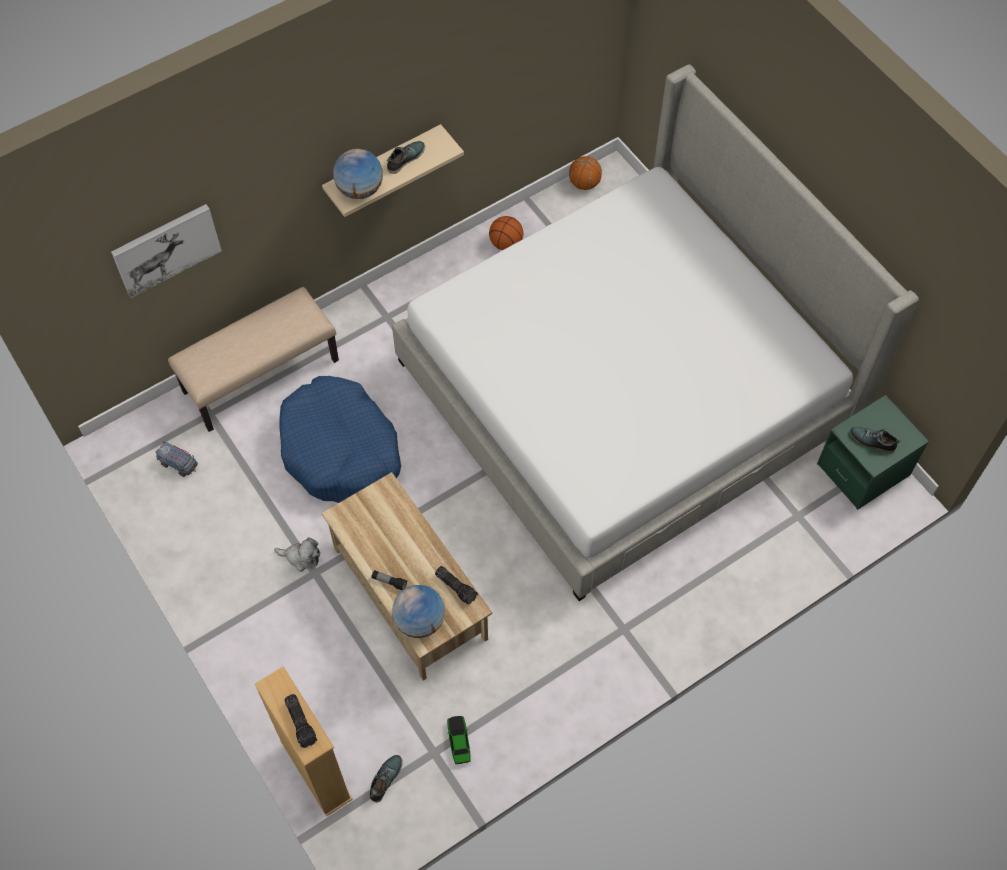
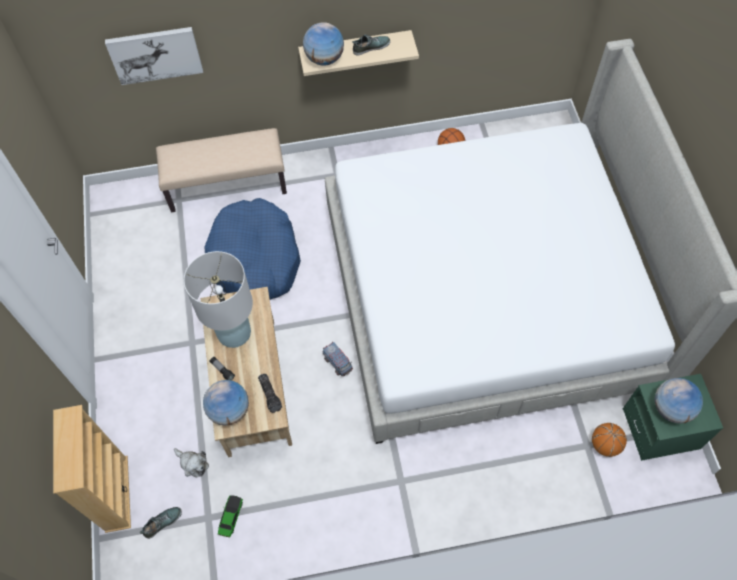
camera: 25 degrees right, 0 degrees up
toy truck [155,441,198,477] -> toy truck moved to [323,341,353,376]
plush toy [274,537,320,572] -> plush toy moved to [174,448,209,477]
flashlight [284,694,317,748] -> none
basketball [569,156,602,190] -> basketball moved to [592,423,627,457]
shoe [850,427,901,453] -> globe [655,378,703,424]
none -> white table lamp [183,251,253,348]

